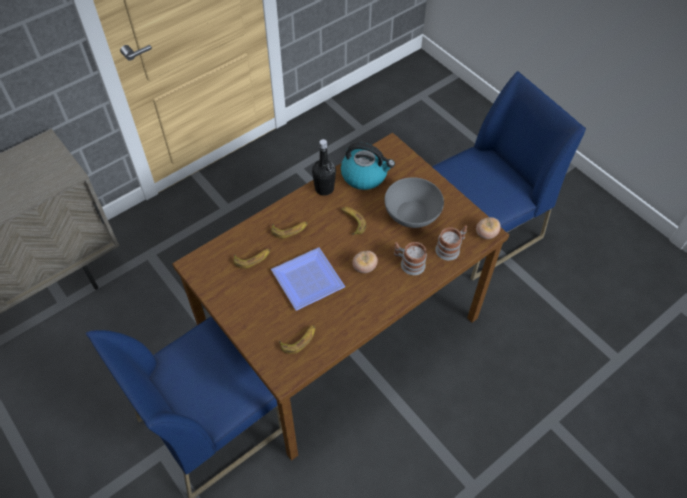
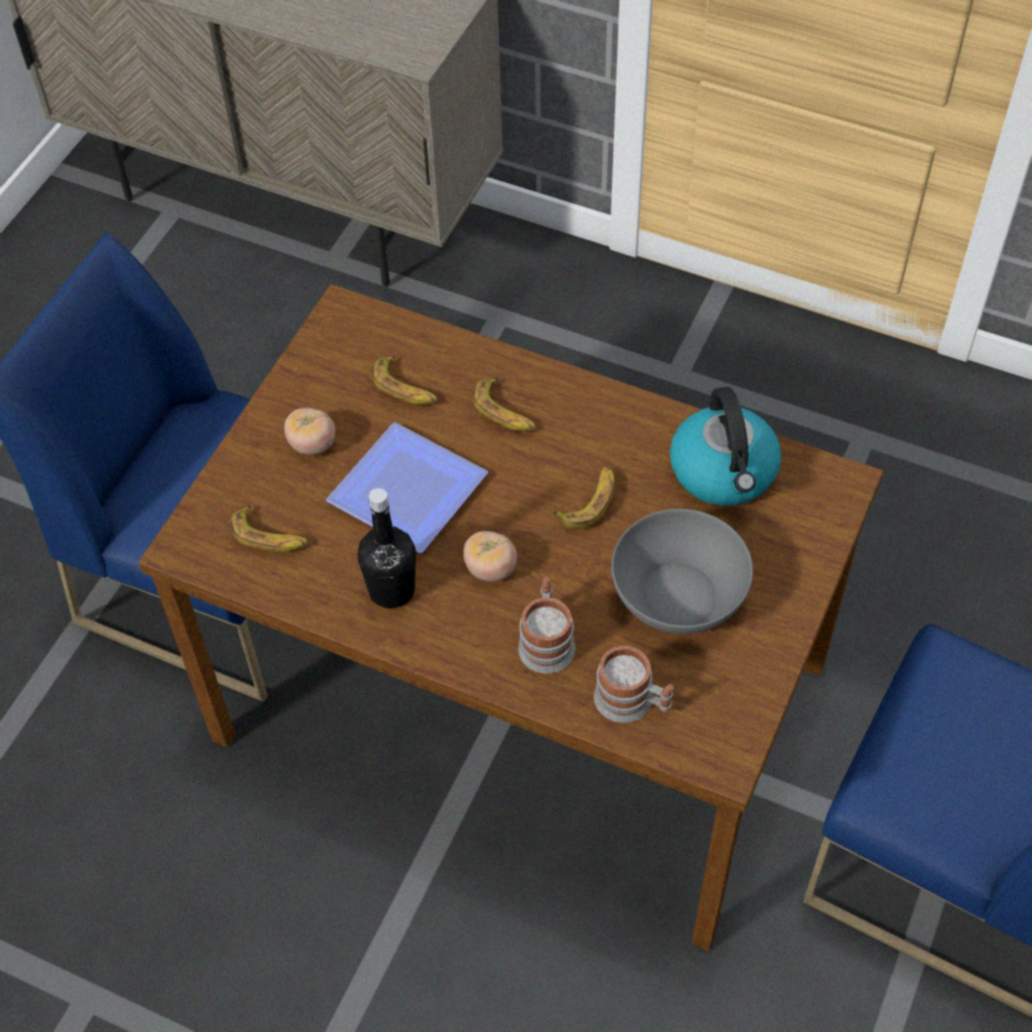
camera: 65 degrees right, 0 degrees up
black bottle [312,139,336,196] -> black bottle moved to [357,488,416,608]
tomato [476,217,501,239] -> tomato moved to [284,408,335,455]

